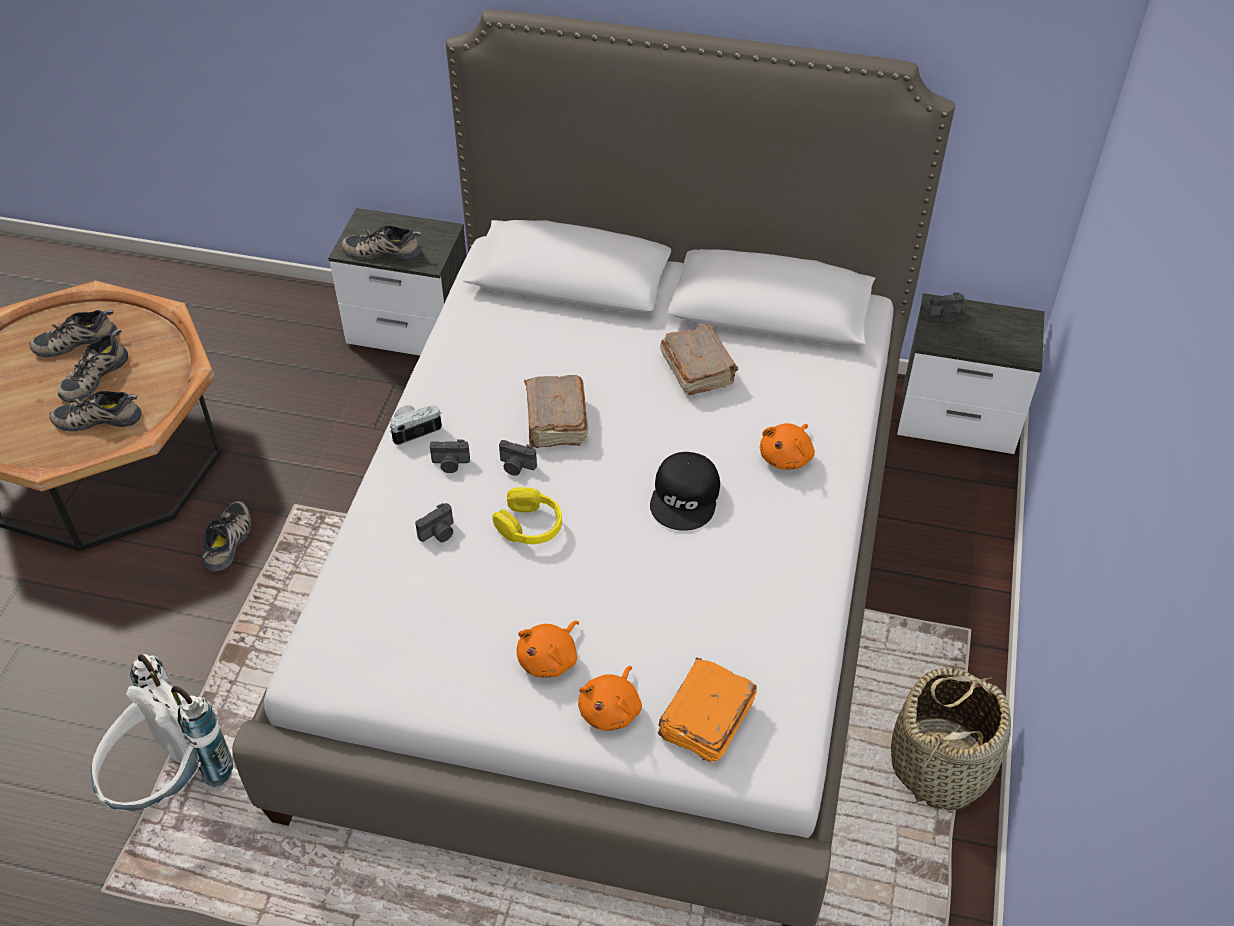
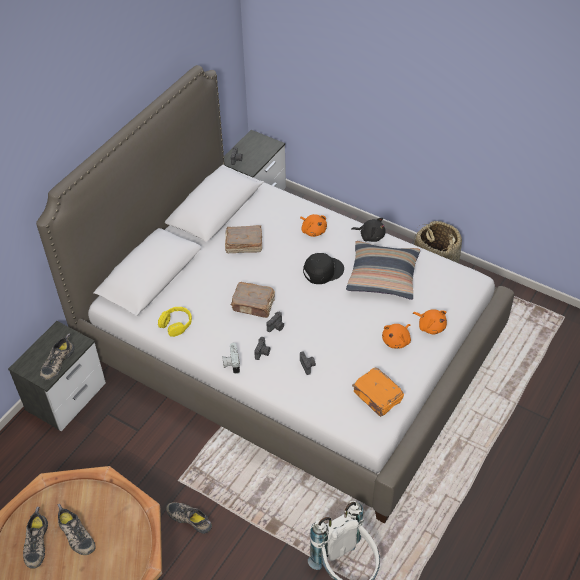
camera: 70 degrees left, 0 degrees up
shoe [49,391,141,431] -> none
yellow headphones [492,487,562,544] -> yellow headphones moved to [158,307,192,337]
orange plush toy [517,620,579,678] -> orange plush toy turned 75 degrees clockwise [382,324,411,348]
black cap [650,452,720,531] -> black cap turned 60 degrees counterclockwise [303,253,344,284]
orange book [658,657,757,763] -> orange book moved to [352,368,404,417]
none -> pillow [346,241,420,300]
none -> black plush toy [351,218,386,242]

